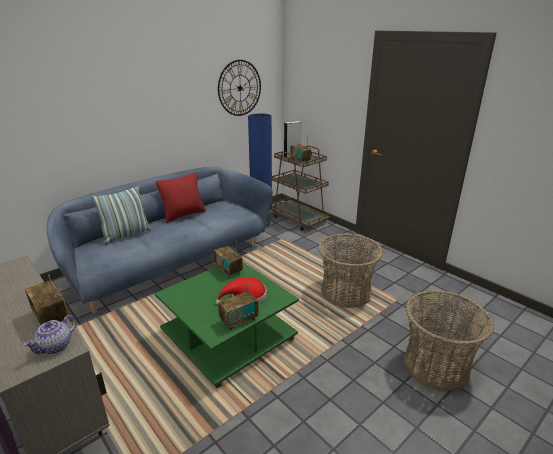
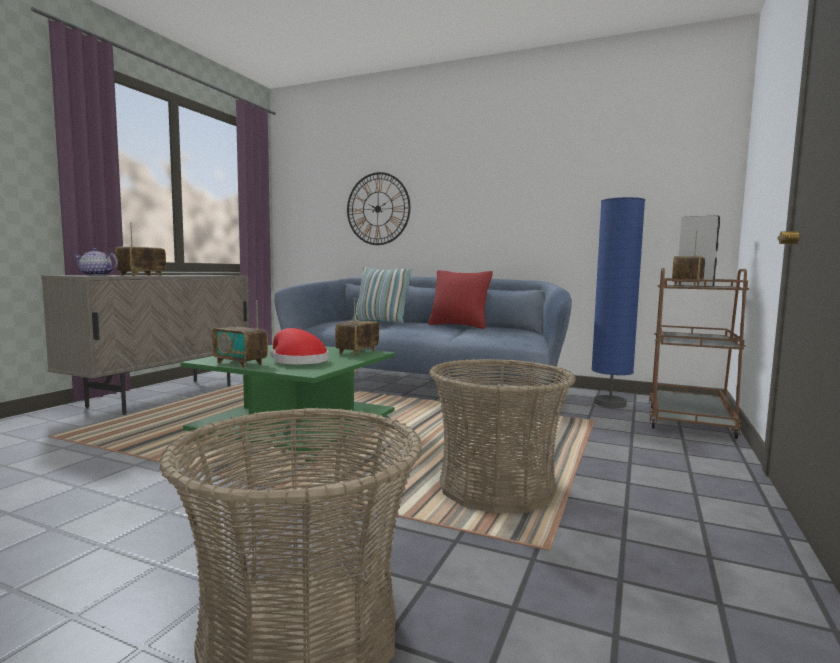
camera: 65 degrees right, 20 degrees down
wall clock [218,60,261,116] -> wall clock moved to [347,172,410,245]

